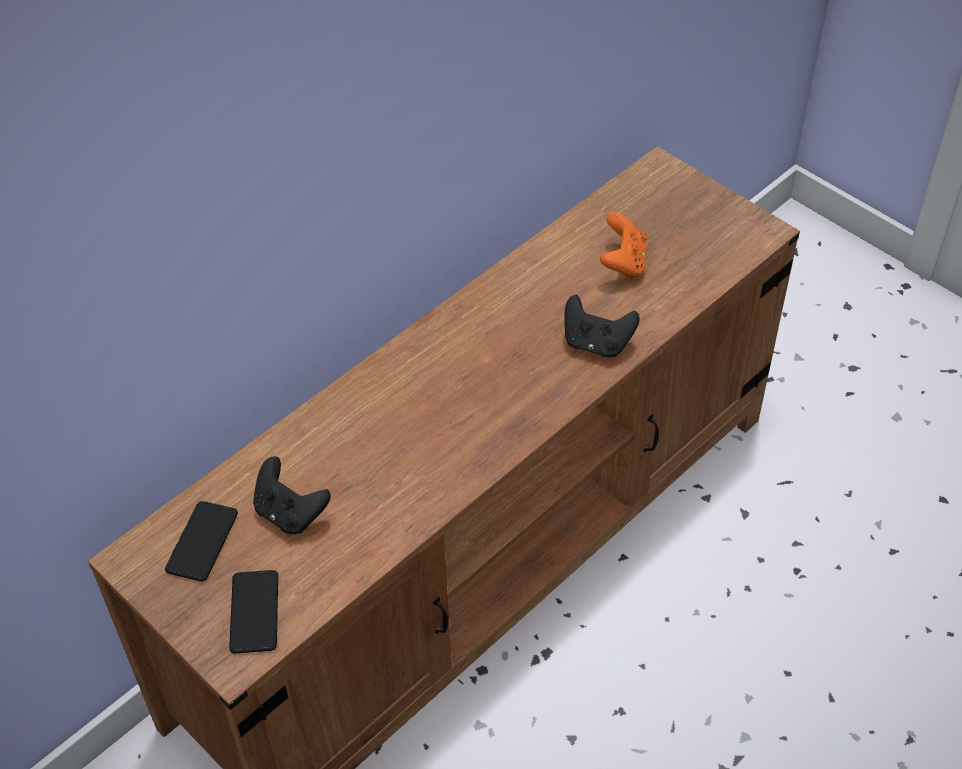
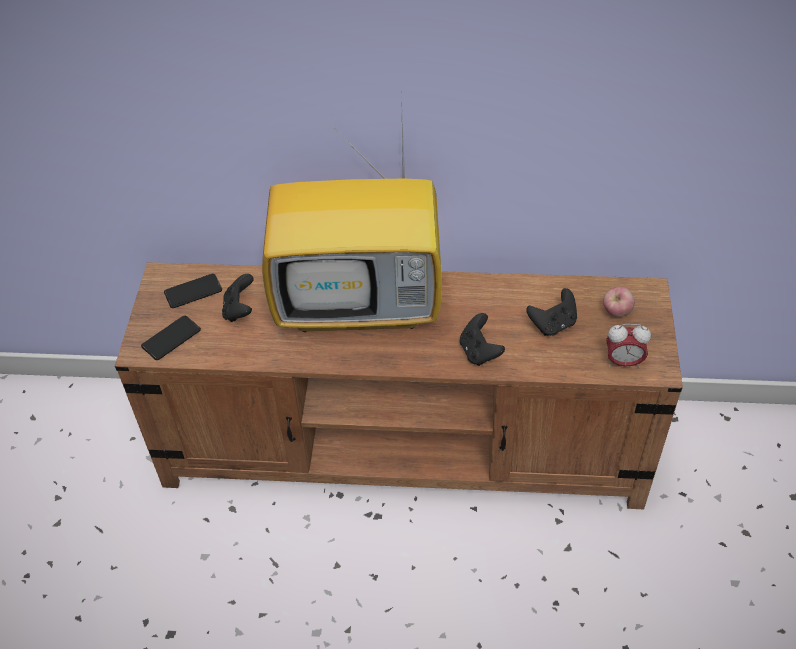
camera: 50 degrees right, 0 degrees up
orange game controller [600,212,648,280] -> black game controller [526,288,577,336]
none -> television [262,94,442,332]
none -> apple [603,287,635,317]
none -> alarm clock [606,324,651,368]

